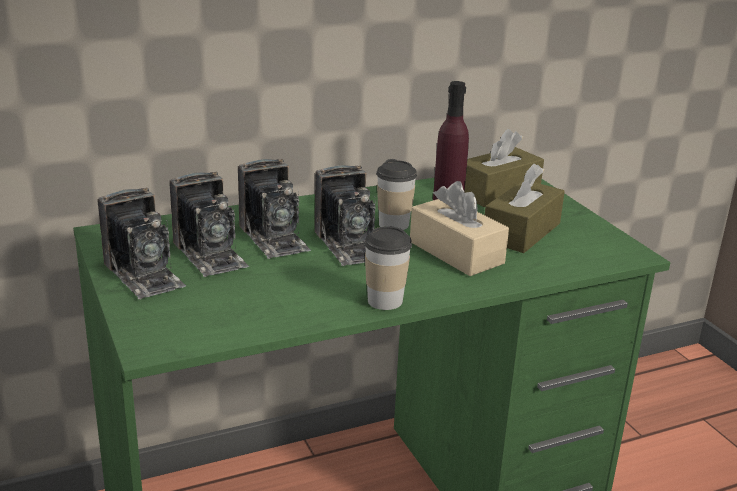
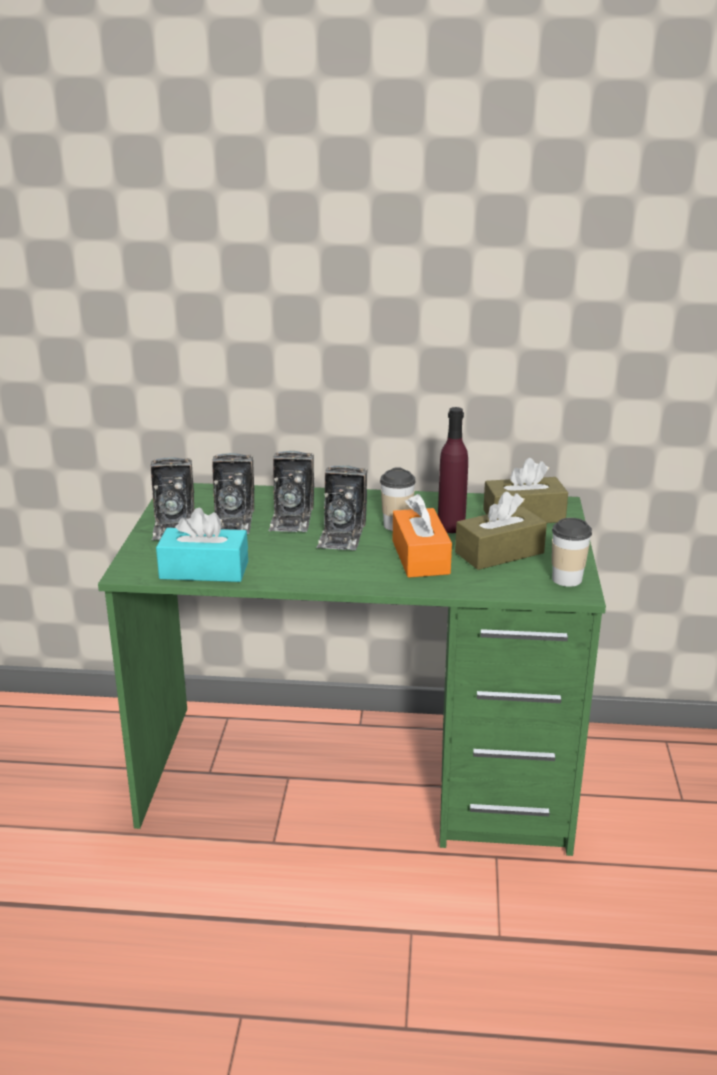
camera: 30 degrees right, 0 degrees up
cup [364,226,412,310] -> cup moved to [552,518,592,587]
beige tissue box [410,181,509,276] -> orange tissue box [393,494,452,578]
none -> turquoise tissue box [156,508,248,582]

